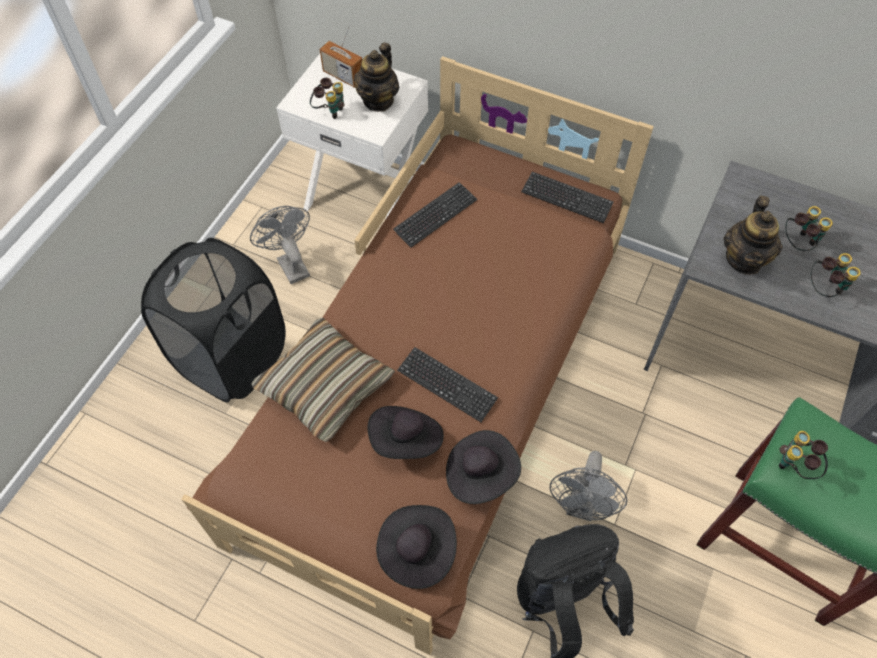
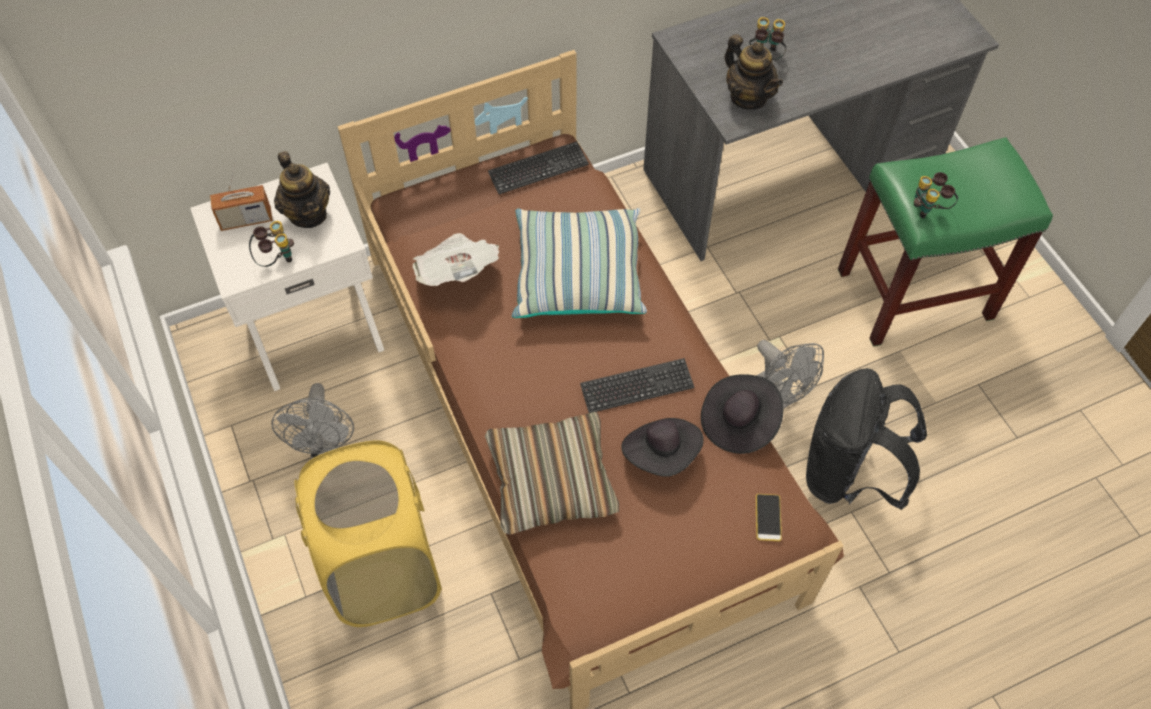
camera: 50 degrees left, 0 degrees up
black laundry basket [141,238,286,402] -> yellow laundry basket [294,440,442,627]
grey fan [250,206,310,284] -> grey fan turned 105 degrees counterclockwise [271,383,354,459]
black hat [376,505,457,589] -> phone [756,494,782,541]
keyboard [393,182,477,248] -> newspaper [413,233,499,286]
binoculars [811,253,861,297] -> none
none -> pillow [512,208,647,318]

